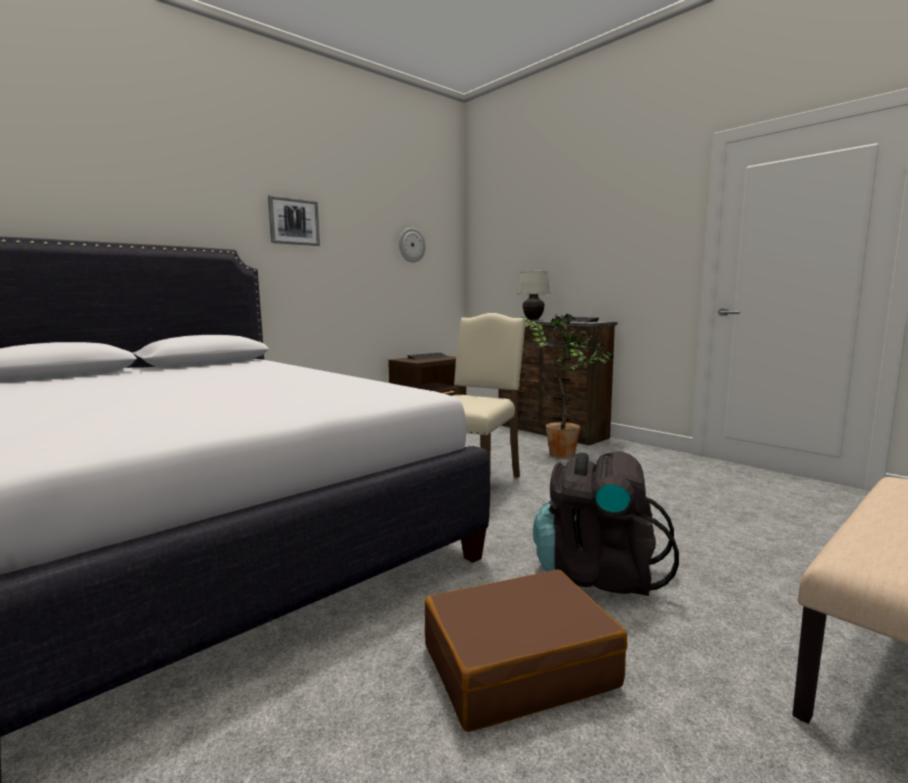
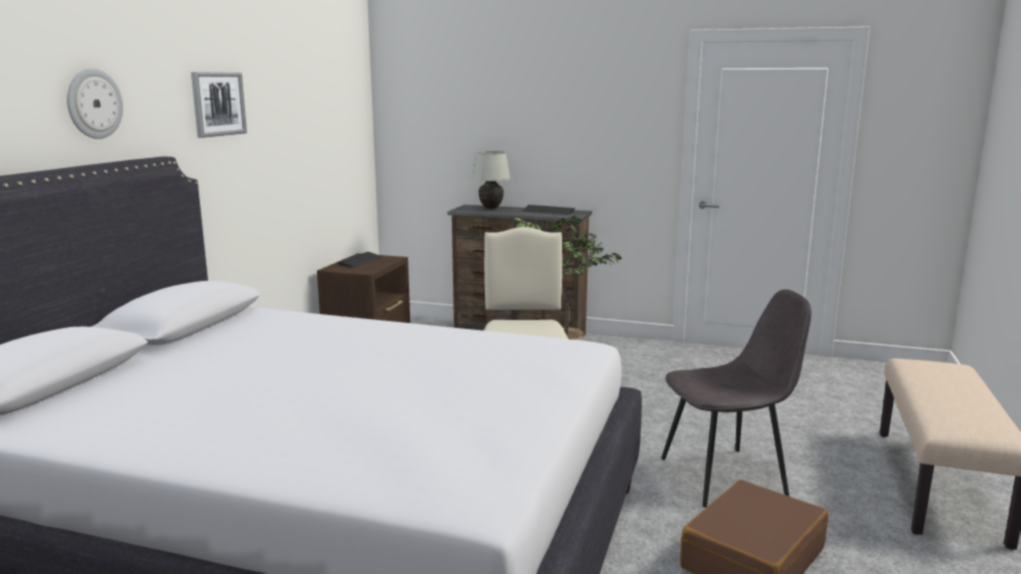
camera: 30 degrees left, 5 degrees up
wall clock [399,228,426,262] -> wall clock moved to [67,68,123,139]
black backpack [533,451,679,596] -> grey chair [661,289,811,507]

